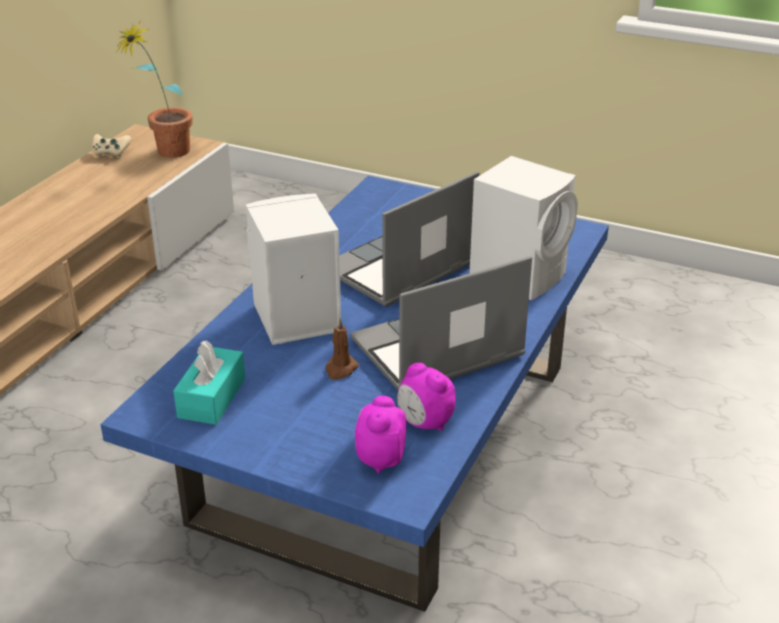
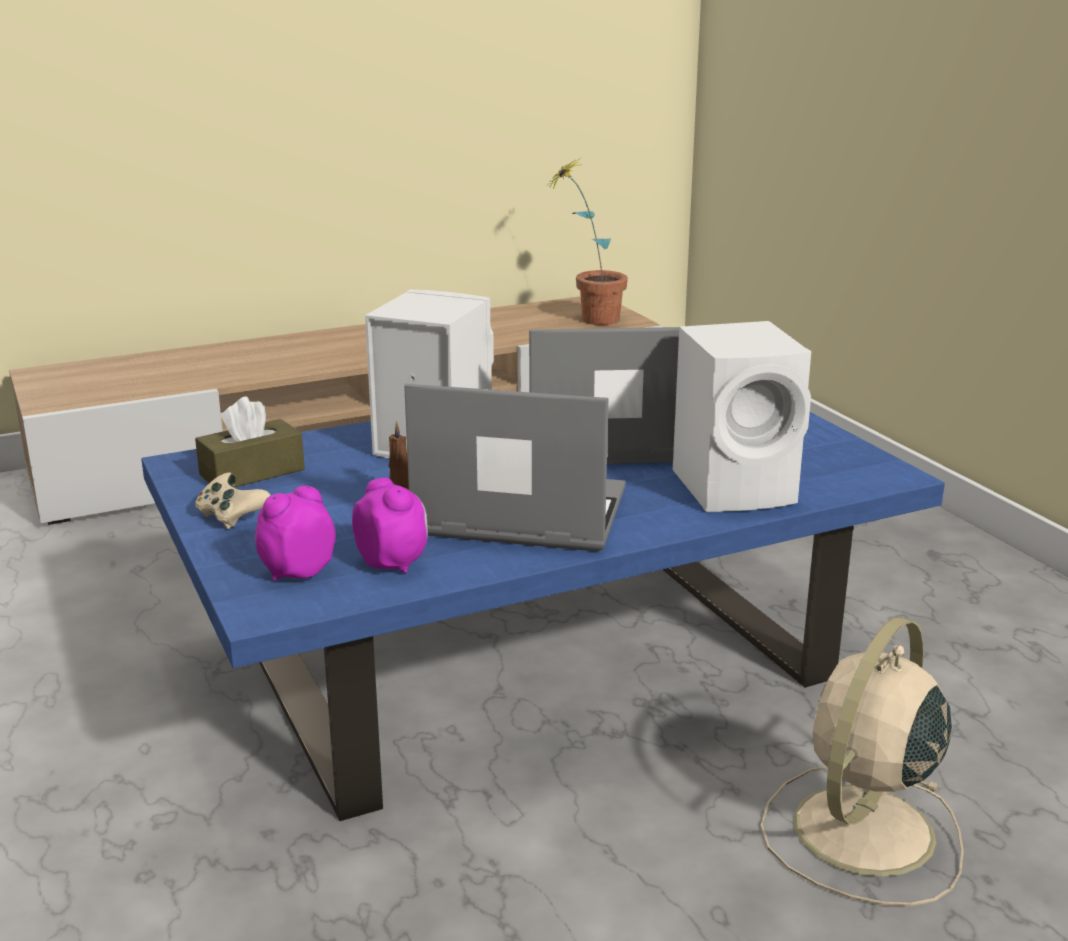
camera: 40 degrees right, 10 degrees down
beige game controller [92,134,131,159] -> beige game controller moved to [195,473,271,529]
turquoise tissue box [173,340,245,425] -> brown tissue box [195,396,305,487]
alarm clock [397,363,456,431] -> alarm clock turned 150 degrees clockwise [352,477,428,574]
none -> beige fan [761,617,964,906]

